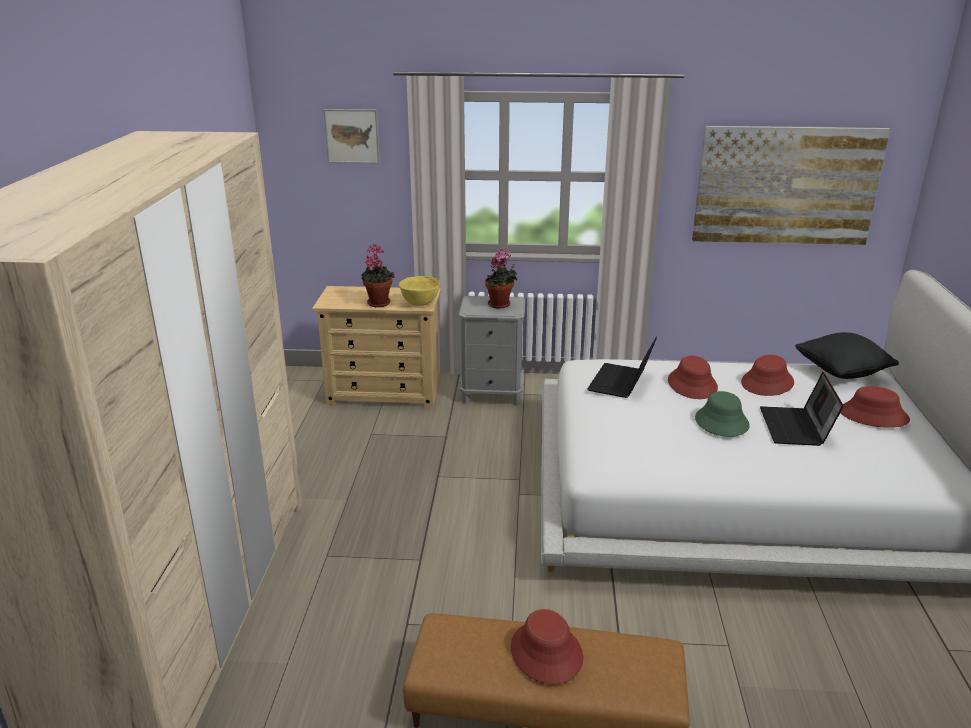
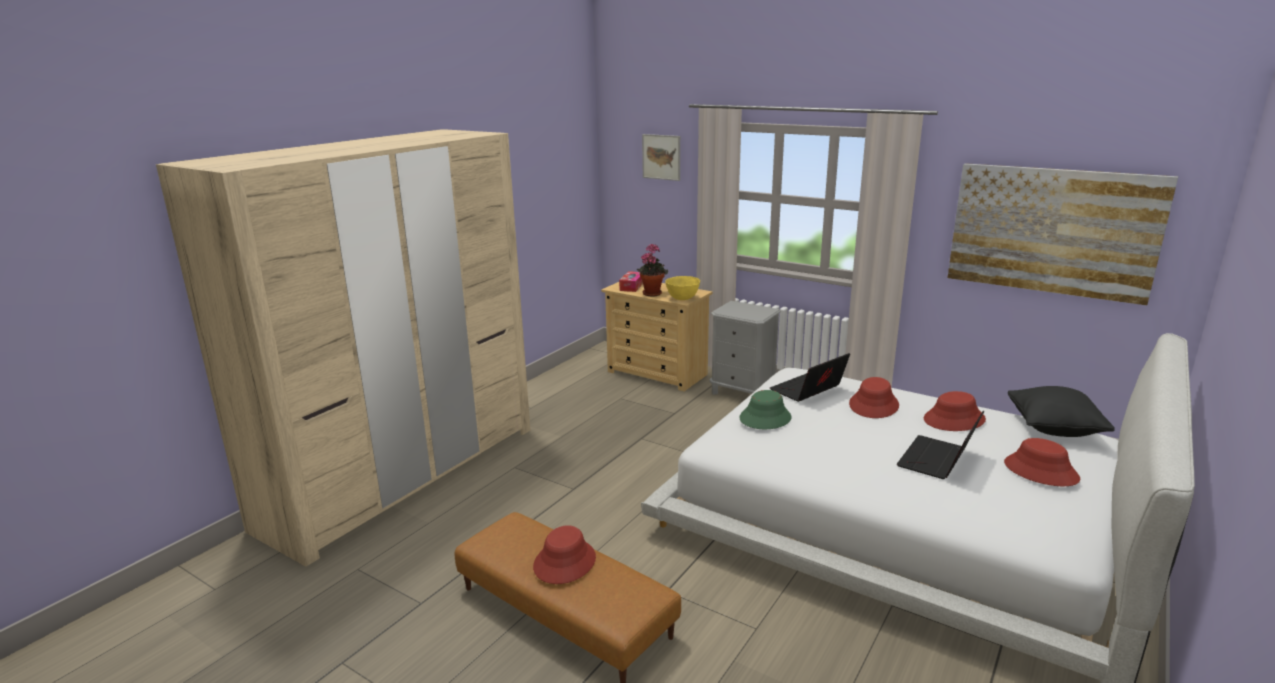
camera: 30 degrees right, 5 degrees down
potted plant [485,249,517,308] -> none
green hat [695,391,750,437] -> green hat moved to [739,390,792,429]
none -> tissue box [619,271,643,292]

